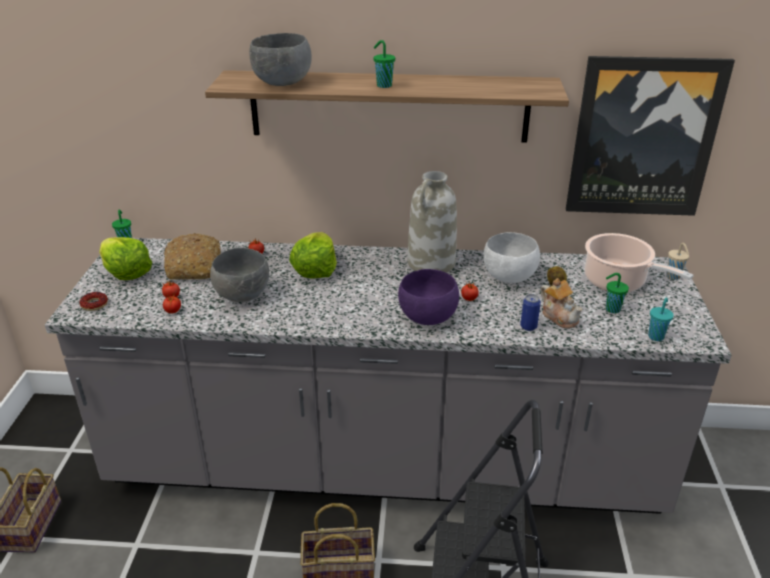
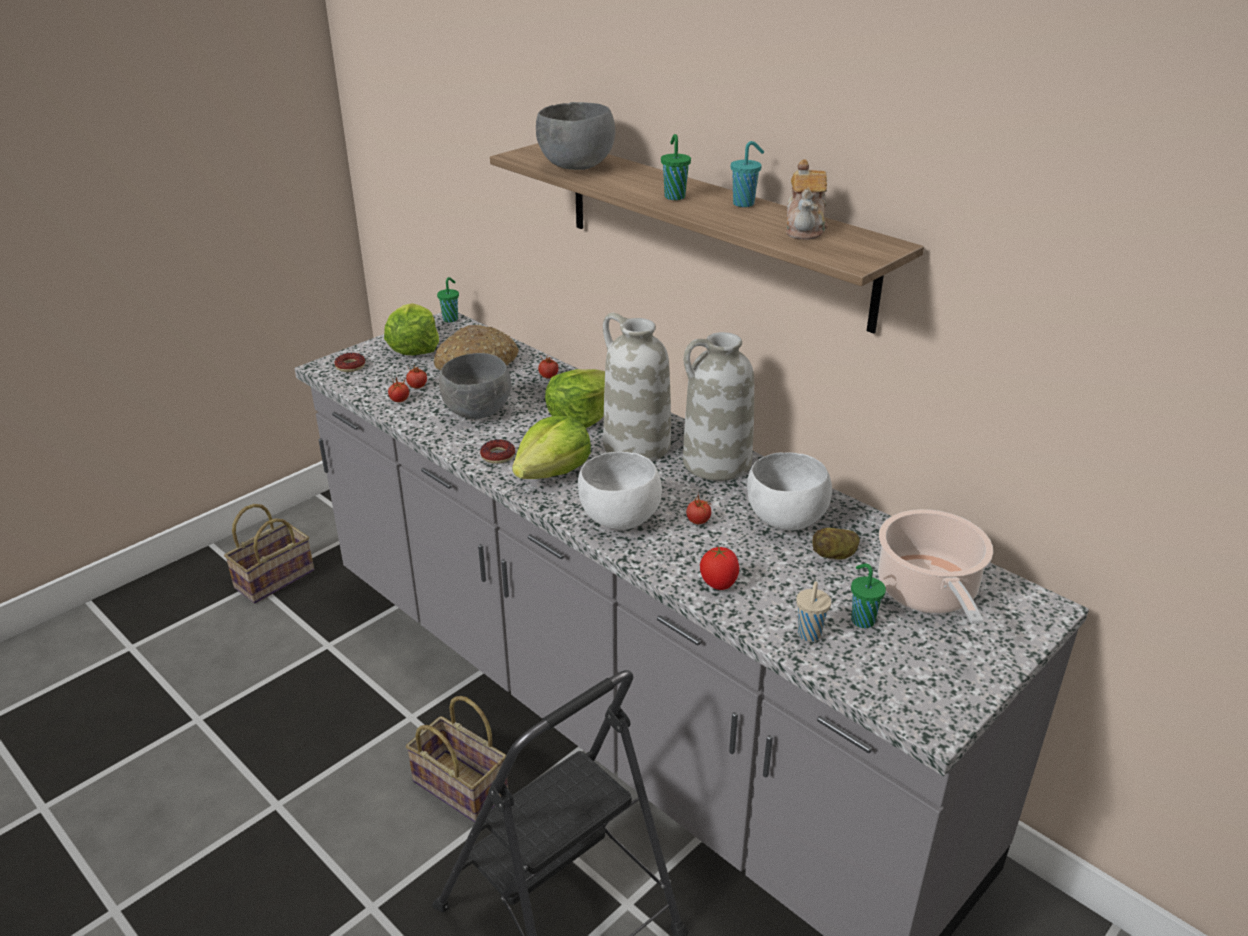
camera: 40 degrees right, 0 degrees up
purple bowl [398,269,459,325] -> white bowl [578,452,662,530]
can [520,294,541,331] -> tomato [700,546,739,590]
teapot [540,278,583,329] -> teapot moved to [786,159,827,239]
picture [566,56,735,216] -> none
turquoise cup [648,298,674,341] -> turquoise cup moved to [731,141,764,207]
beige cup [666,243,689,280] -> beige cup moved to [796,581,831,642]
none -> donut [480,439,515,464]
none -> lettuce [512,416,591,479]
none -> white vase [603,313,671,461]

